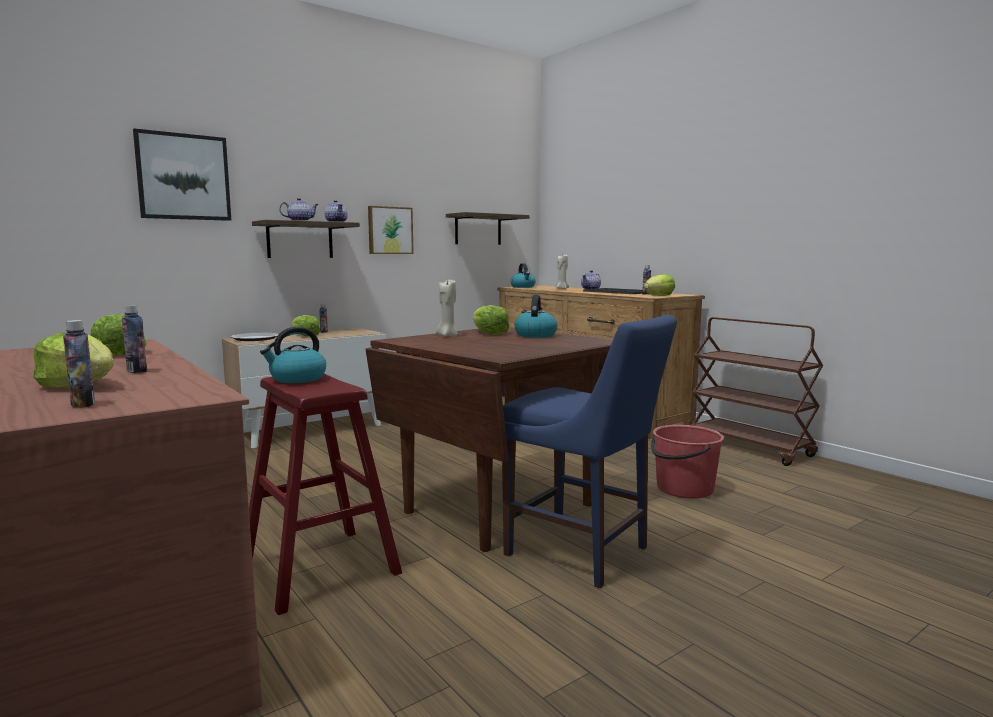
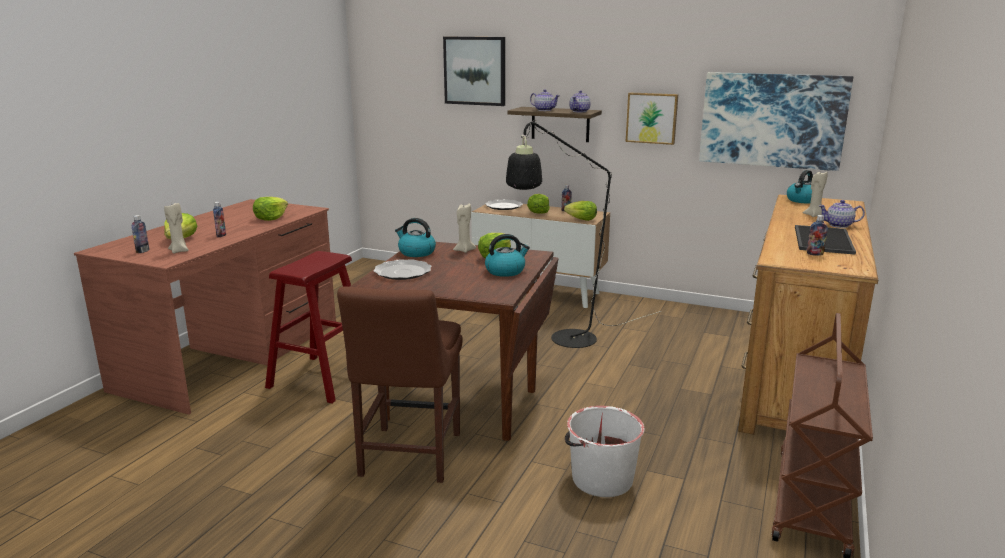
camera: 60 degrees right, 10 degrees up
kettle [260,327,326,383] -> kettle moved to [395,218,436,257]
shelf [446,212,529,245] -> picture [699,72,853,171]
blue chair [502,315,677,588] -> brown chair [337,286,463,483]
lettuce [644,274,675,296] -> lettuce moved to [564,201,597,221]
red bucket [651,425,724,498] -> white bucket [565,406,644,497]
none -> beige candle [164,202,189,254]
none -> plate [373,259,432,280]
none -> black floor lamp [506,120,661,348]

